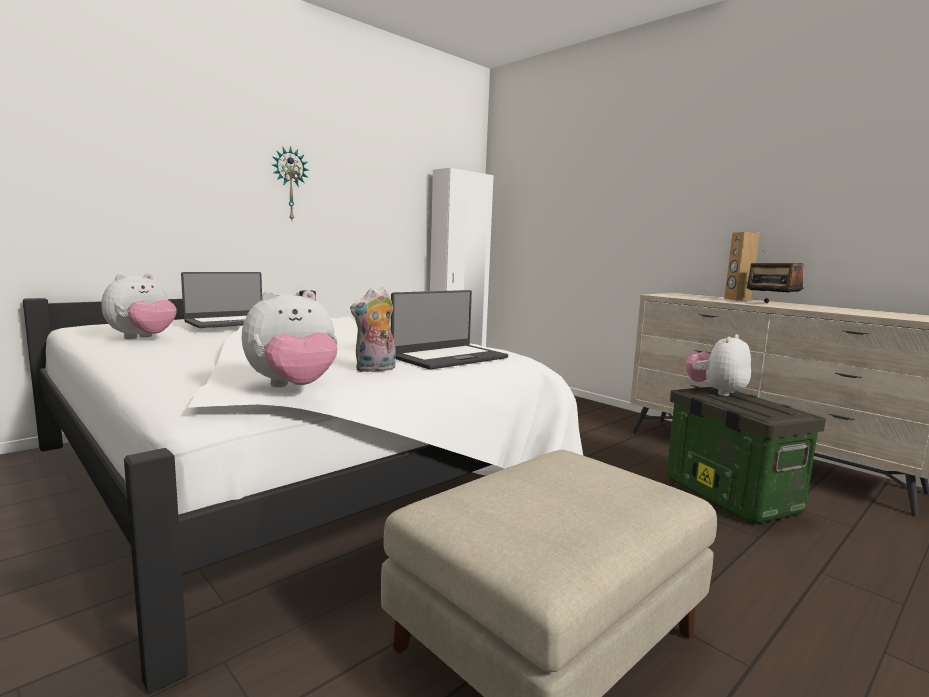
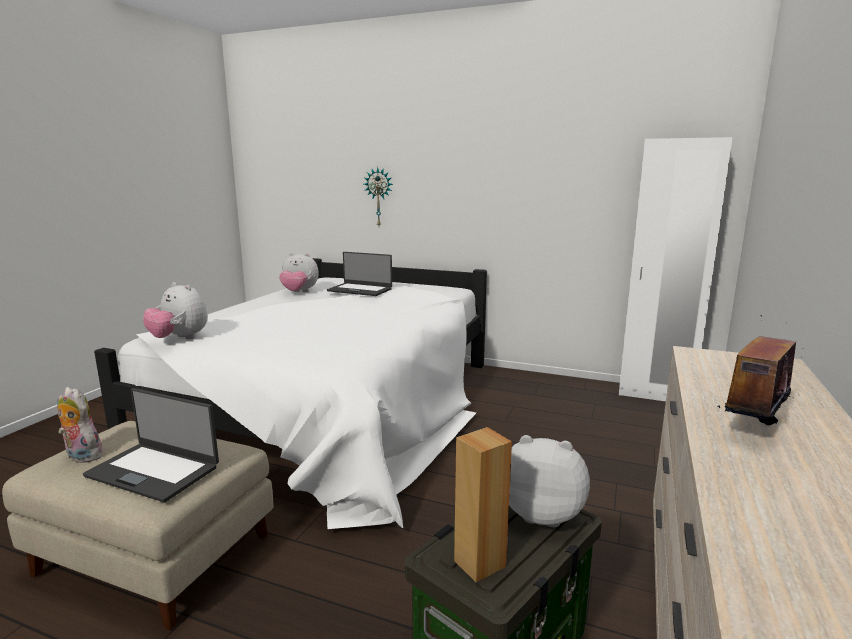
camera: 65 degrees right, 5 degrees up
wall clock [272,146,309,220] -> wall clock moved to [364,167,393,226]
plush toy [350,287,396,372] -> plush toy moved to [57,387,103,463]
laptop [391,290,508,370] -> laptop moved to [83,388,219,502]
brown speaker [724,232,760,301] -> brown speaker moved to [454,427,512,582]

